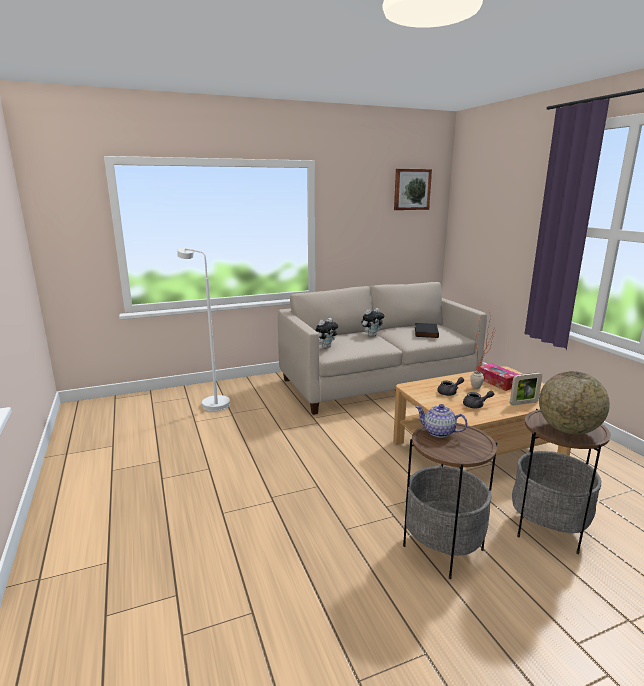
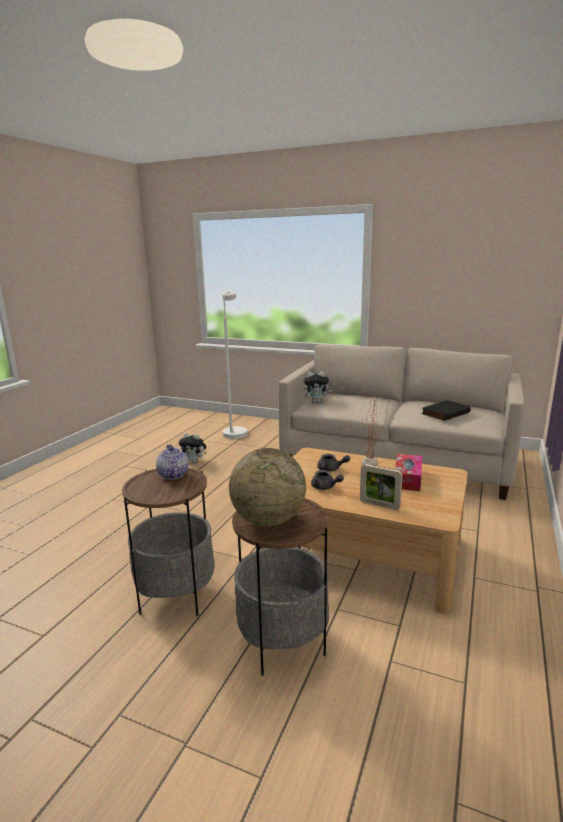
camera: 45 degrees right, 0 degrees up
plush toy [361,308,384,337] -> plush toy moved to [179,433,207,463]
picture [394,169,432,210] -> none

